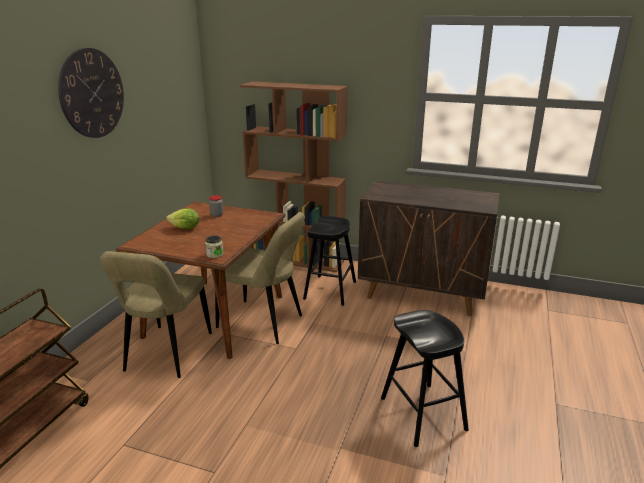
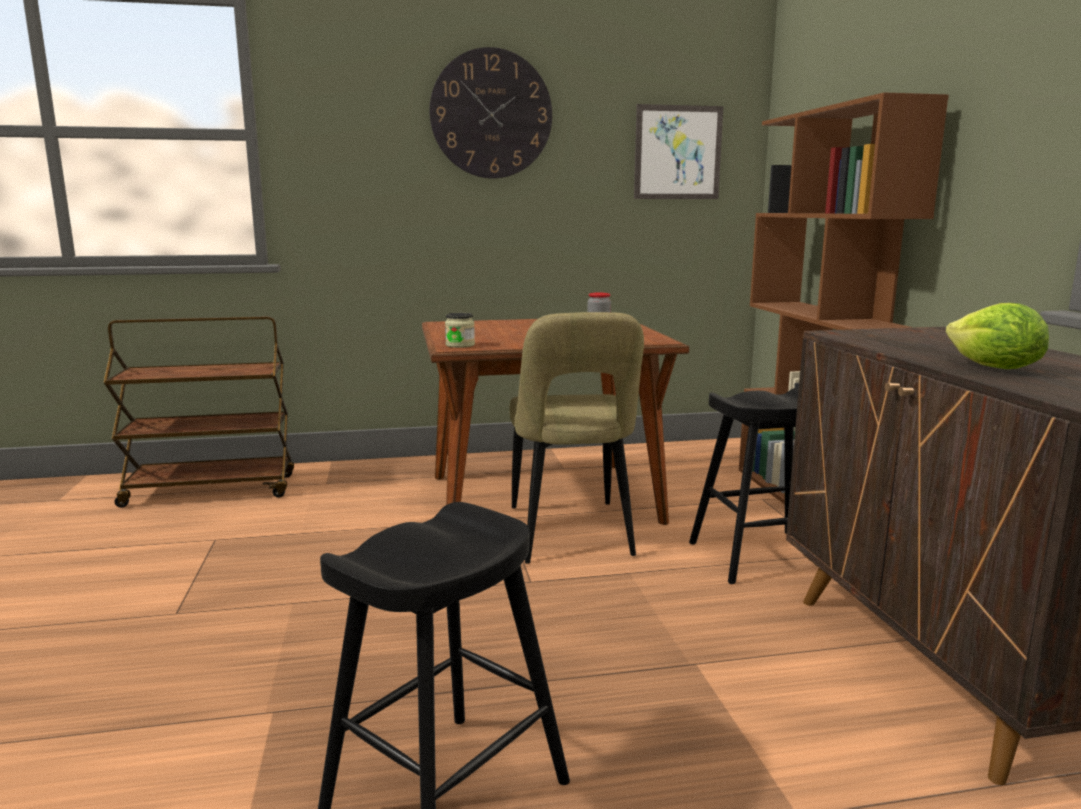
camera: 60 degrees right, 10 degrees down
beige chair [100,251,212,378] -> none
lettuce [166,208,200,229] -> lettuce moved to [946,303,1049,369]
none -> picture [634,104,724,199]

